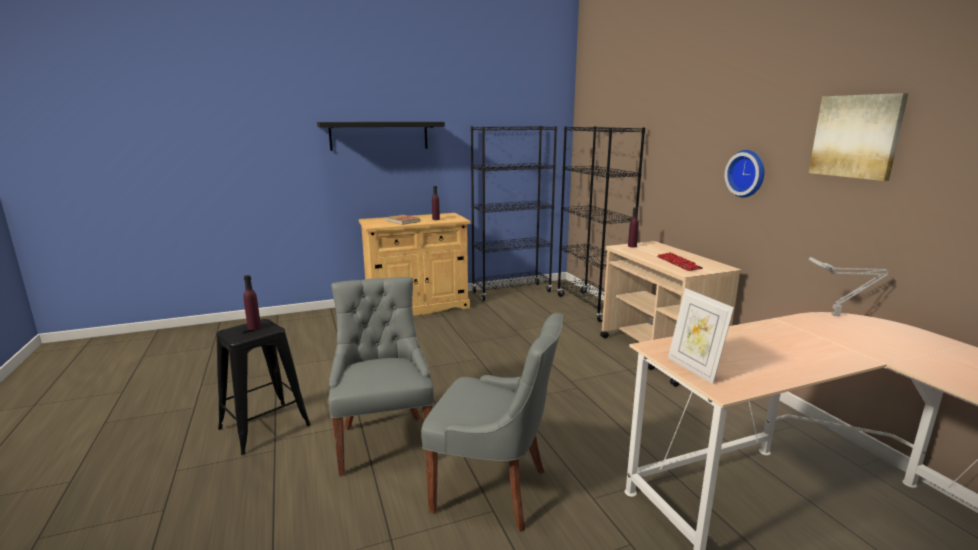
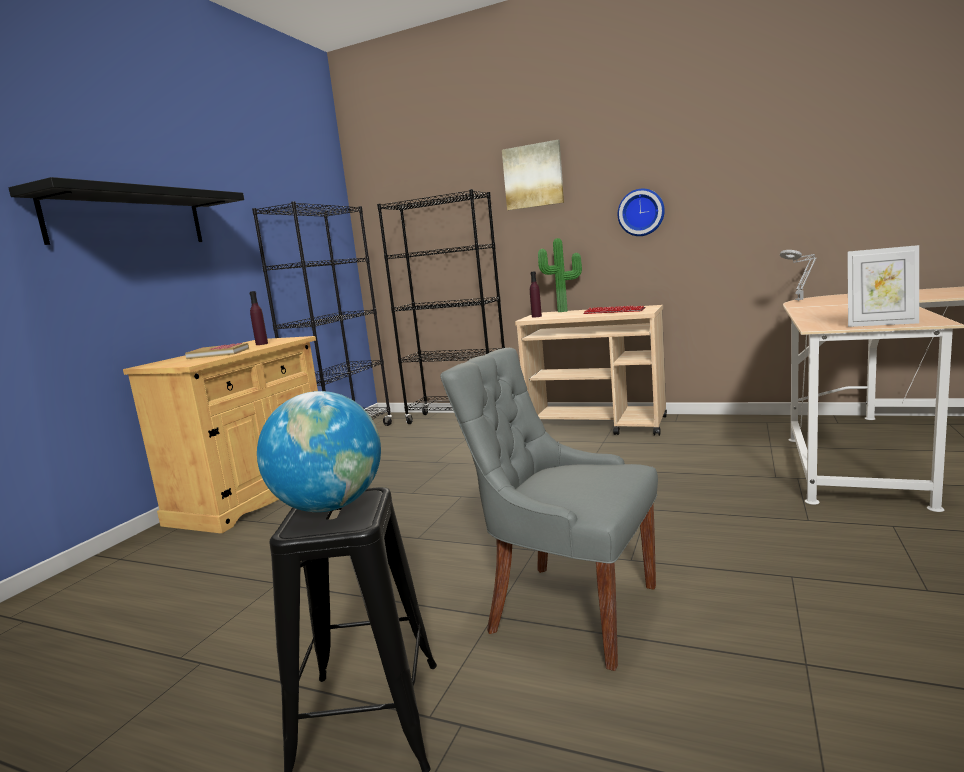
camera: 45 degrees left, 5 degrees down
purple bottle [243,275,261,330] -> globe [257,391,381,512]
grey chair [421,313,563,532] -> none
picture [809,93,909,181] -> picture moved to [502,140,564,210]
none -> potted plant [538,238,582,312]

